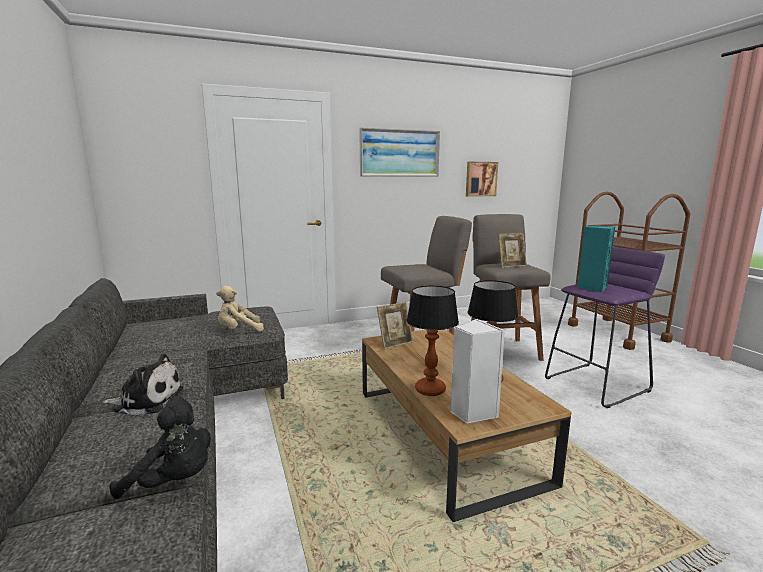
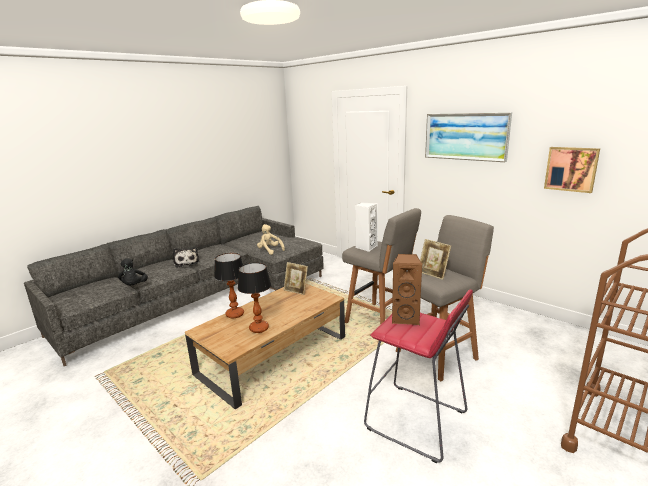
camera: 65 degrees right, 5 degrees up
white speaker [450,319,505,424] -> white speaker moved to [355,202,378,252]
purple stool [545,247,665,408] -> red stool [364,289,473,463]
turquoise speaker [577,225,615,292] -> brown speaker [392,254,423,325]

